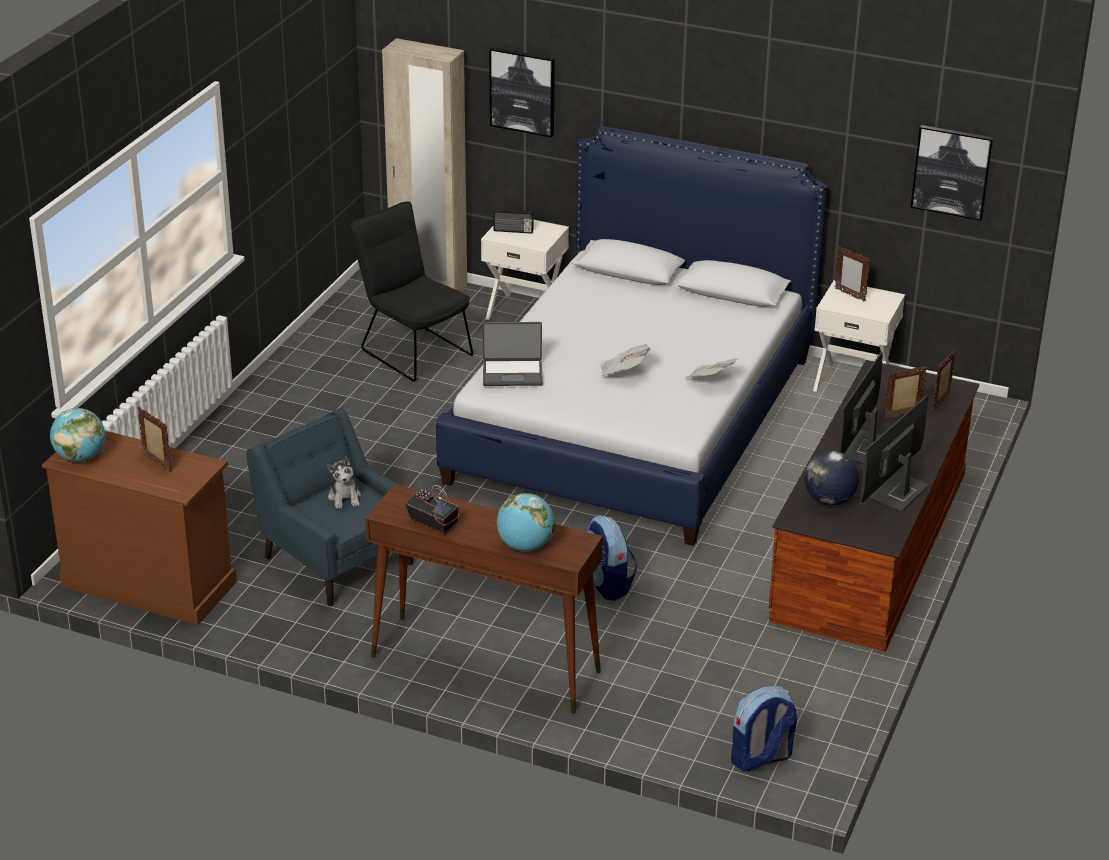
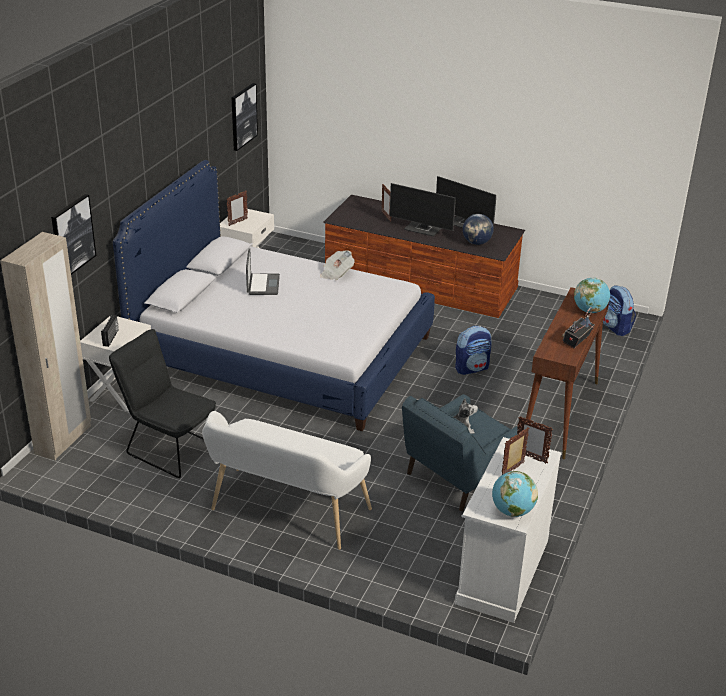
camera: 90 degrees left, 0 degrees up
brown dresser [42,431,237,625] -> white dresser [455,437,561,623]
black chair [350,201,473,382] -> black chair turned 75 degrees clockwise [109,329,216,478]
laptop [483,322,543,386] -> laptop moved to [246,248,280,295]
newspaper [600,344,651,376] -> none
picture frame [932,349,956,412] -> picture frame moved to [517,416,553,464]
none -> white bench [202,411,372,550]

